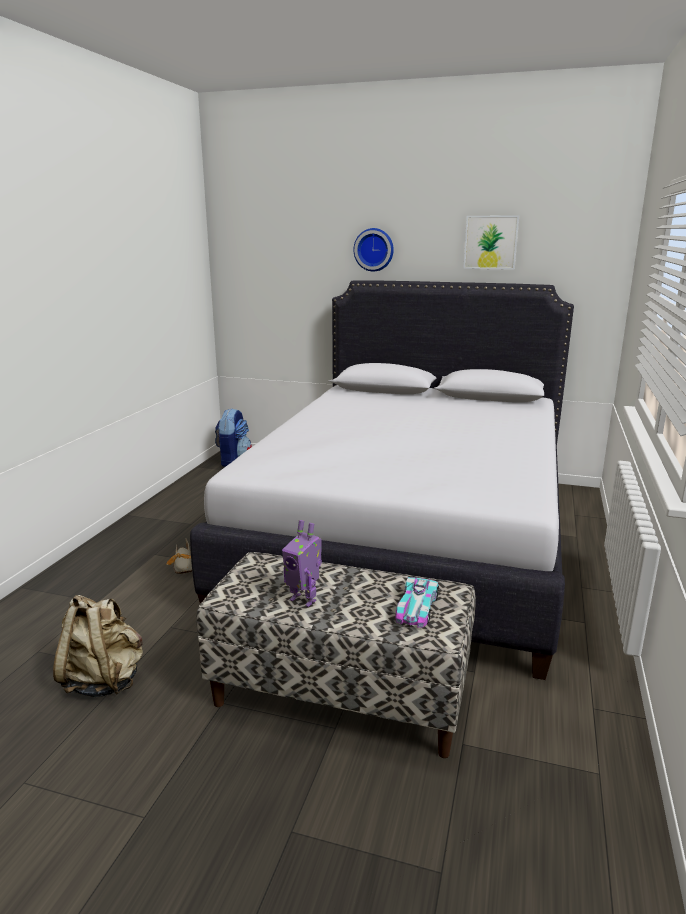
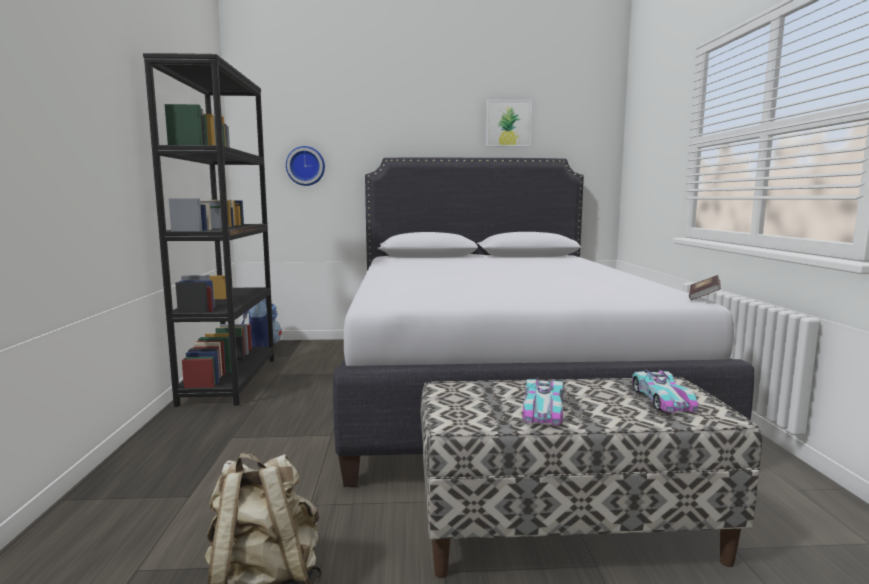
camera: 20 degrees left, 10 degrees down
shoe [166,539,192,574] -> none
toy robot [282,520,322,607] -> toy car [523,377,563,425]
wall clock [353,228,394,272] -> wall clock moved to [286,146,325,186]
none -> black bookcase [143,53,274,407]
none -> book [689,275,721,300]

